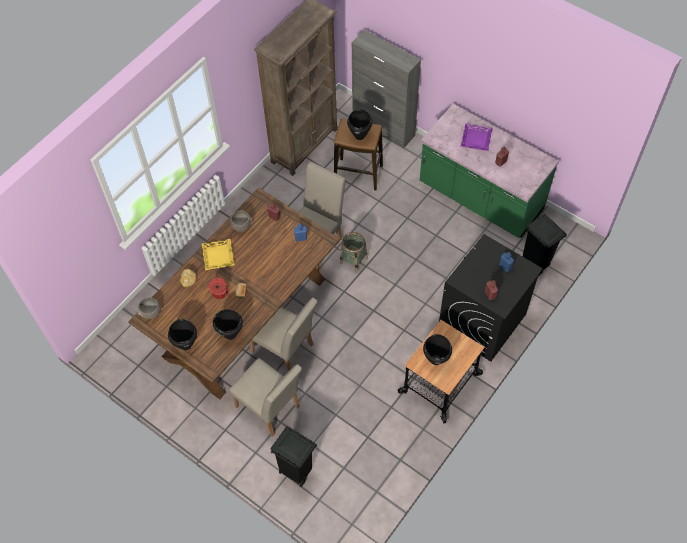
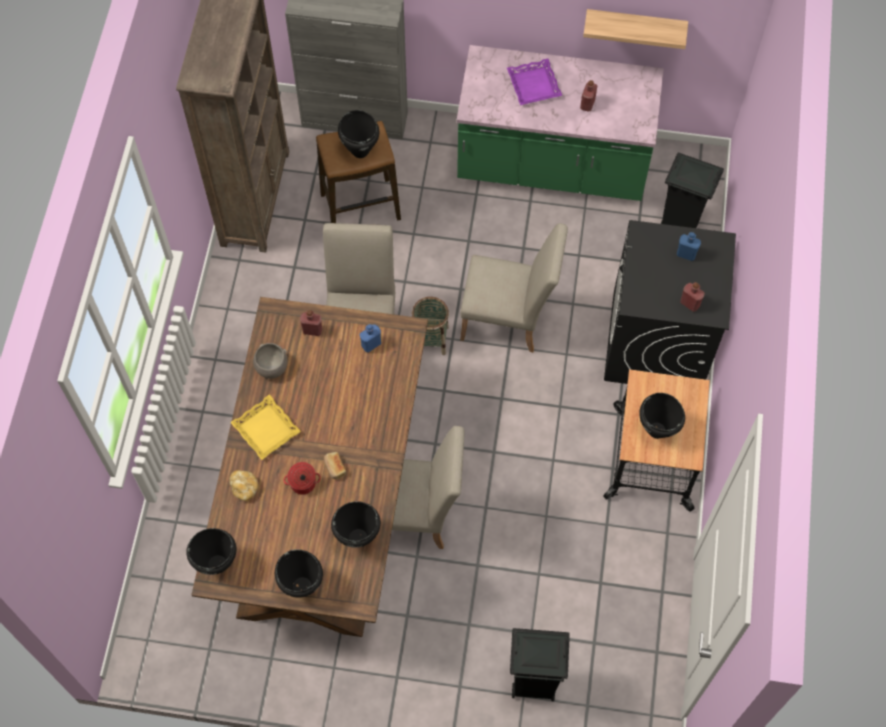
camera: 30 degrees left, 5 degrees up
grey bowl [138,298,161,319] -> black cooking pot [186,528,236,575]
beige chair [229,358,302,436] -> beige chair moved to [460,223,568,352]
none -> shelf [583,9,688,49]

